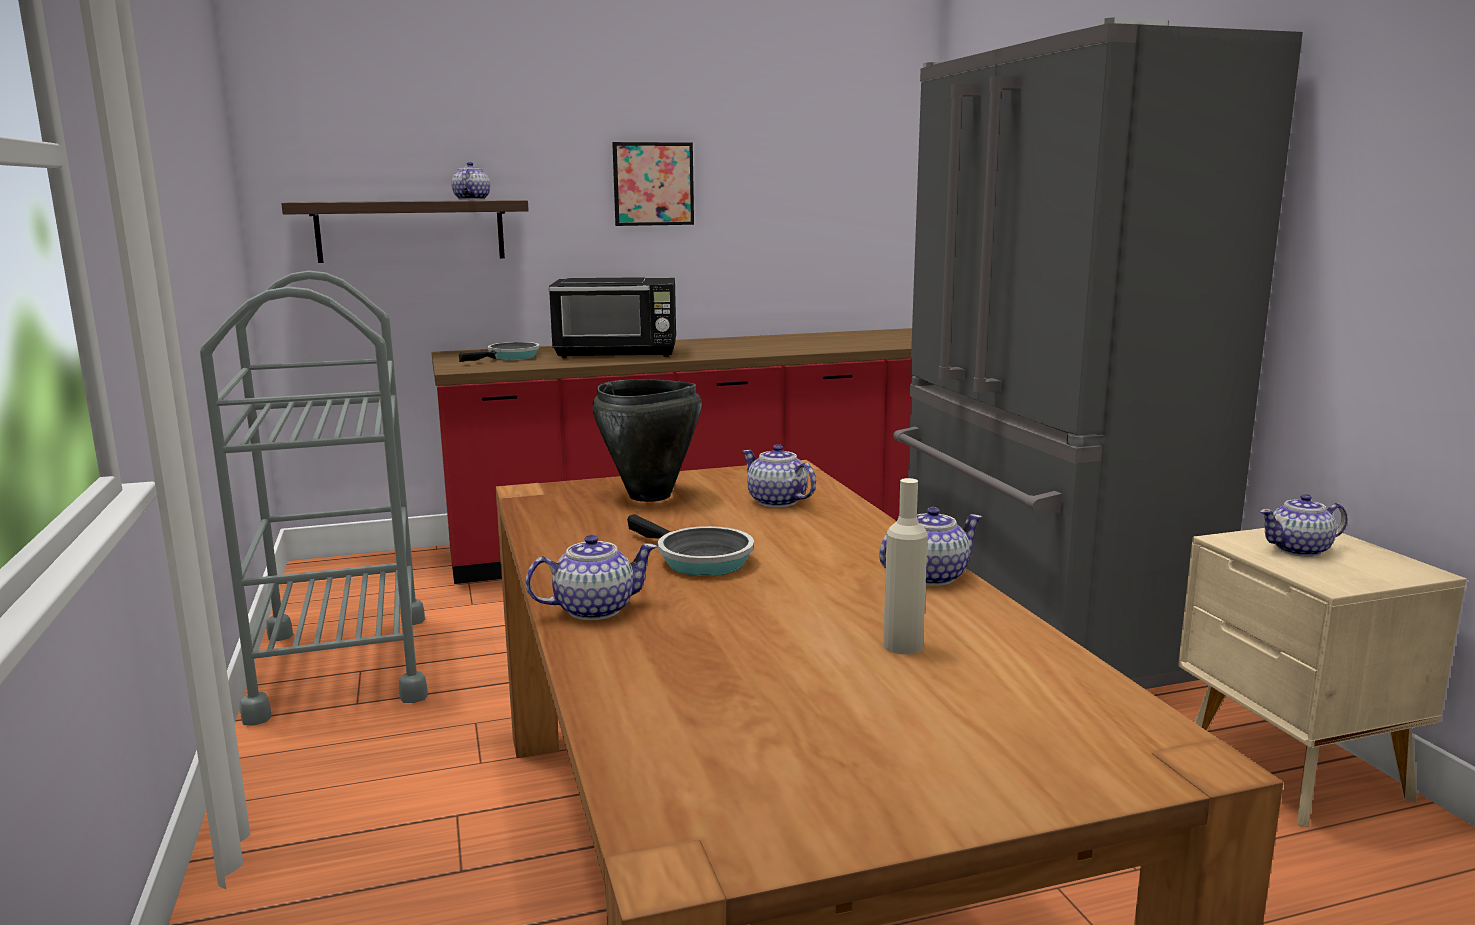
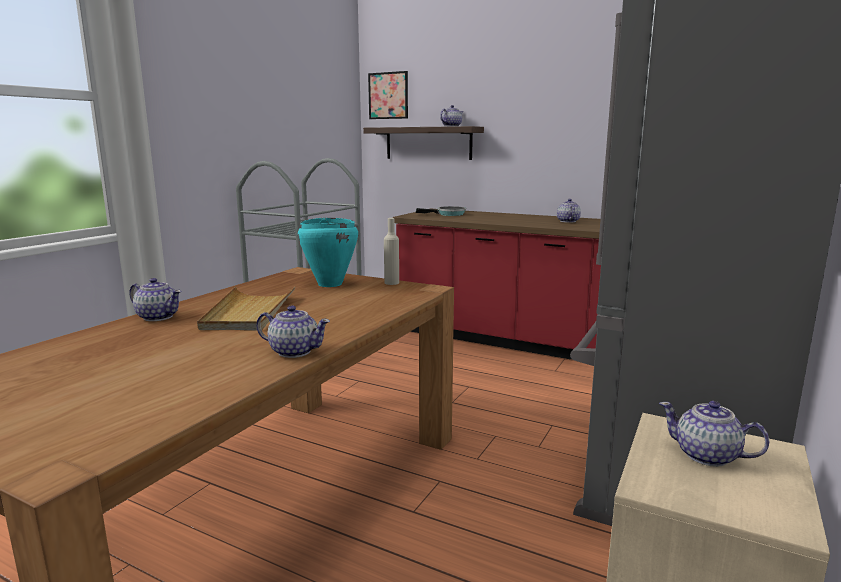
camera: 45 degrees right, 0 degrees up
black microwave [549,277,676,358] -> none
black cooking pot [592,379,702,502] -> turquoise cooking pot [298,218,358,287]
picture [612,142,694,226] -> picture moved to [368,71,408,119]
frying pan [627,514,754,576] -> beige tray [197,287,295,331]
teapot [742,444,816,507] -> teapot moved to [557,199,581,222]
beige bottle [883,478,928,655] -> beige bottle moved to [384,218,399,285]

